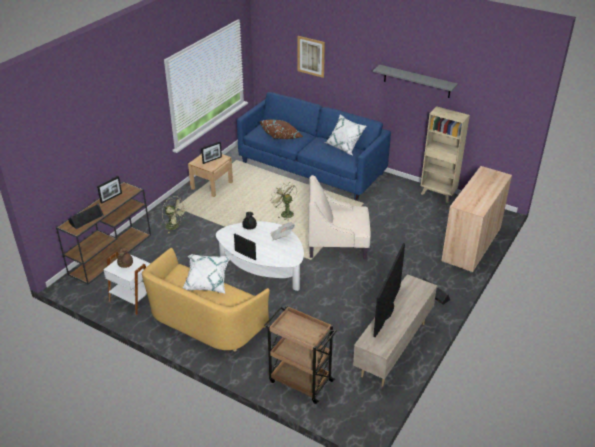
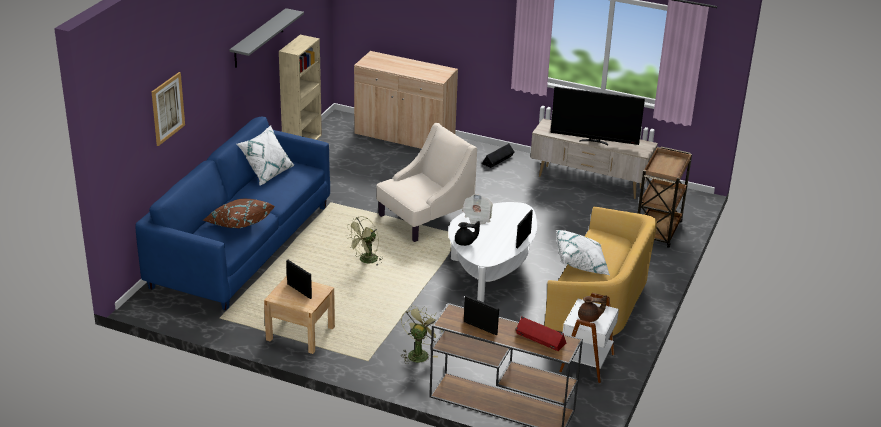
camera: 100 degrees left, 5 degrees down
black speaker [68,203,104,229] -> red speaker [515,316,567,351]
beige armchair [308,175,371,259] -> beige armchair turned 120 degrees counterclockwise [376,123,477,242]

